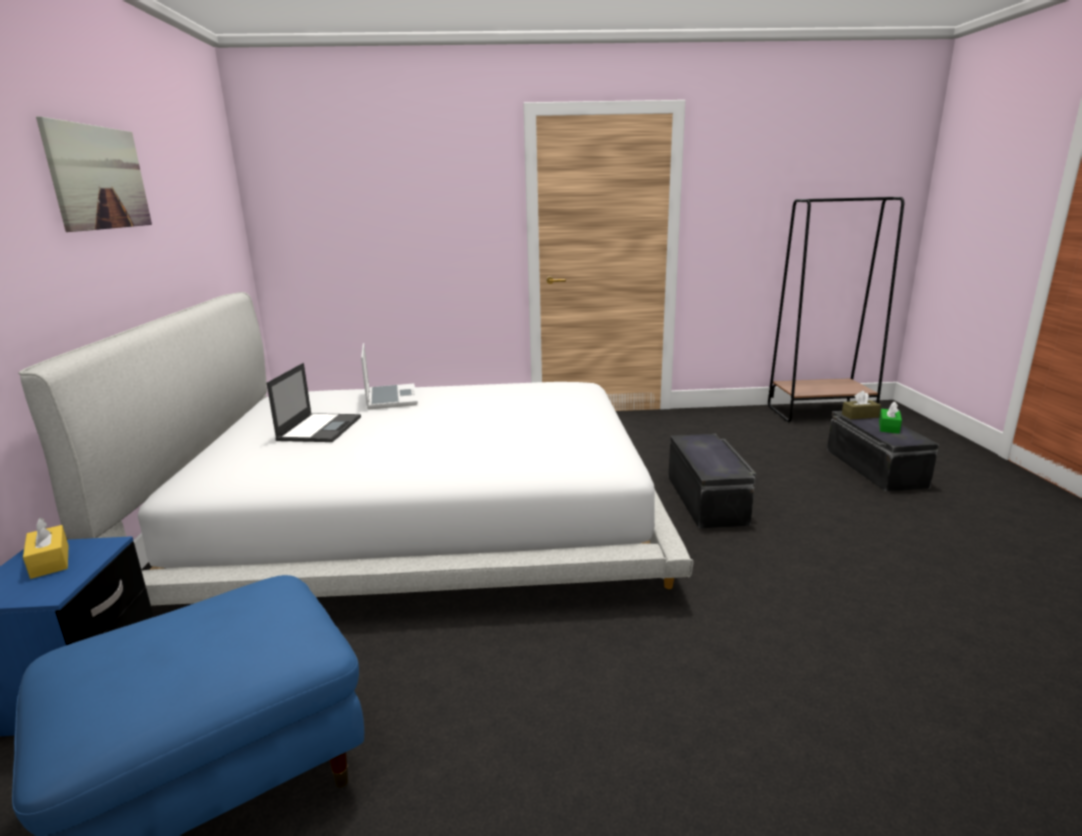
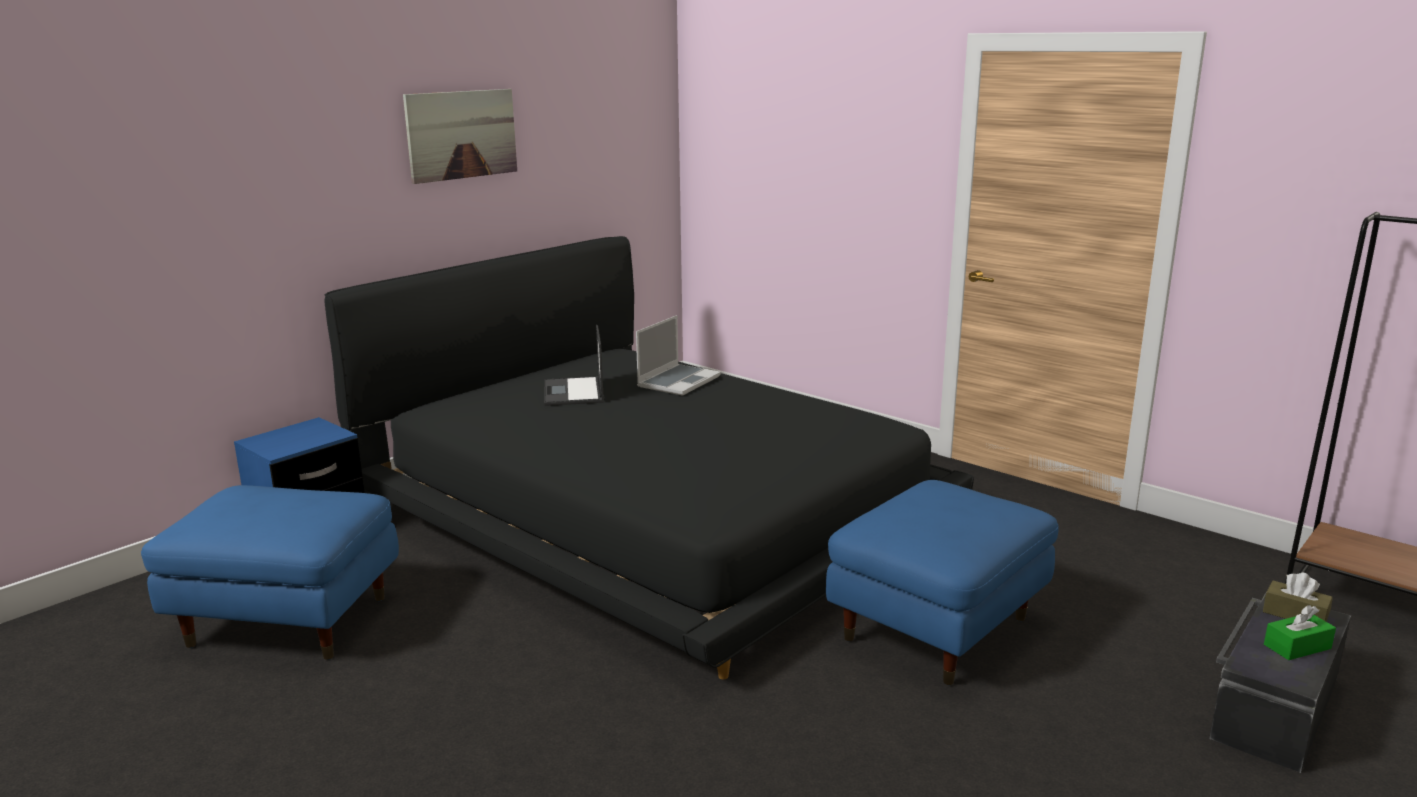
camera: 45 degrees right, 0 degrees up
white bed [18,292,694,606] -> black bed [324,236,974,679]
yellow tissue box [23,518,69,579] -> none
laptop [267,363,361,442] -> laptop turned 120 degrees clockwise [544,325,604,406]
black storage box [668,434,756,529] -> blue ottoman [826,480,1059,685]

